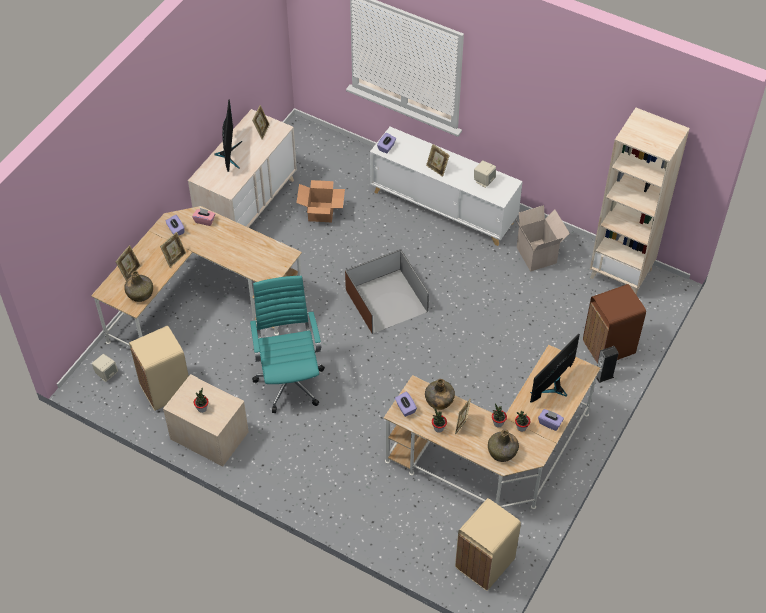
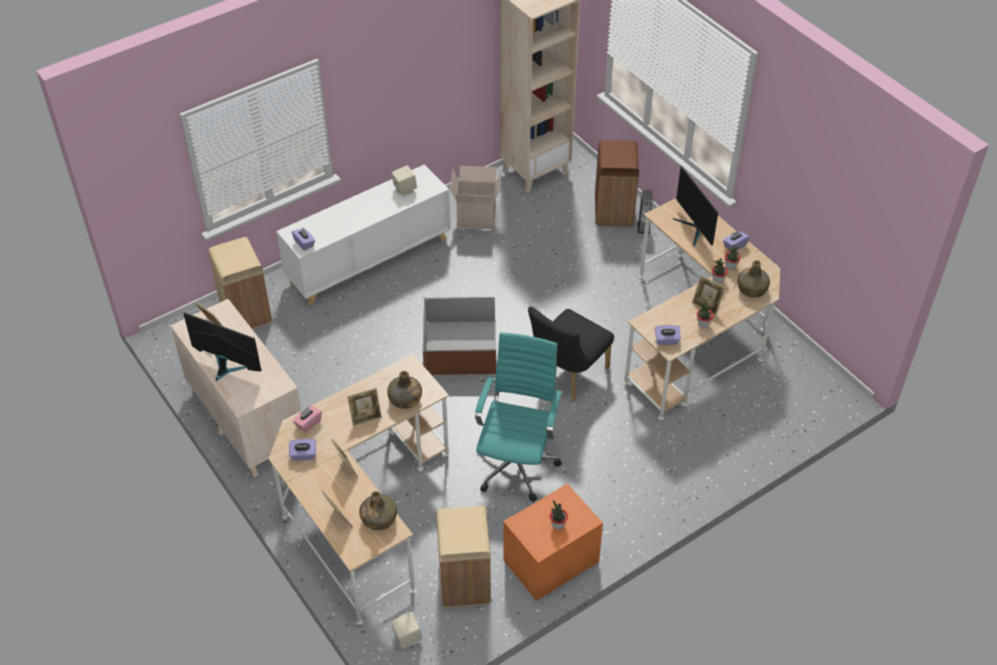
camera: 65 degrees left, 5 degrees down
beige nightstand [163,374,249,466] -> orange nightstand [503,484,603,601]
turquoise office chair [250,276,325,413] -> turquoise office chair turned 90 degrees clockwise [475,333,562,502]
cardboard box [296,180,345,222] -> none
green bottle [425,379,455,410] -> green bottle moved to [387,371,422,409]
picture frame [426,144,450,177] -> picture frame moved to [347,388,382,426]
beige trash can [455,498,521,591] -> beige trash can moved to [208,237,272,329]
none -> black chair [528,307,614,401]

